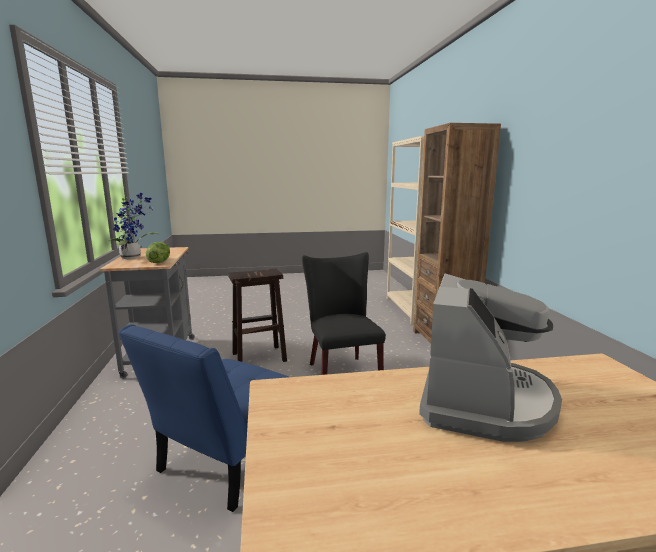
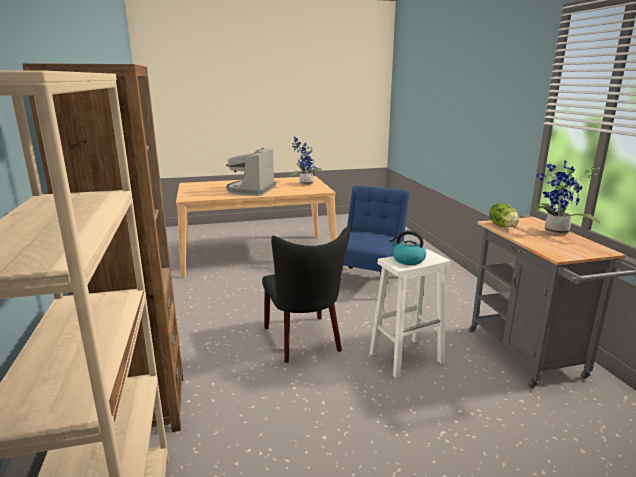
camera: 175 degrees right, 5 degrees up
brown stool [228,268,287,362] -> white stool [370,249,450,378]
none -> potted plant [291,137,323,185]
none -> kettle [389,230,426,265]

